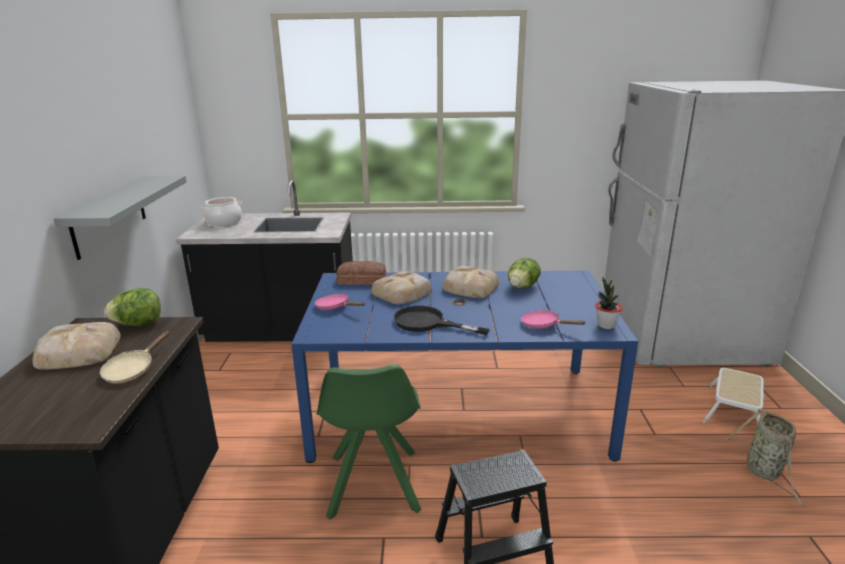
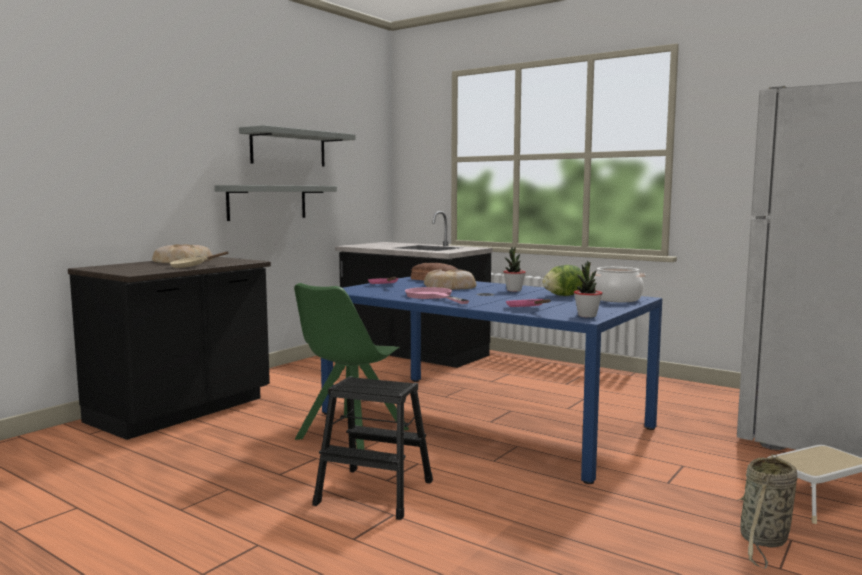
camera: 35 degrees right, 15 degrees down
lettuce [104,288,161,326] -> none
cooking pot [201,197,242,227] -> cooking pot moved to [590,267,646,302]
black frying pan [394,305,490,335] -> pink frying pan [405,287,469,304]
bread [442,266,499,298] -> potted plant [503,247,526,292]
none -> grey shelf [239,125,356,166]

